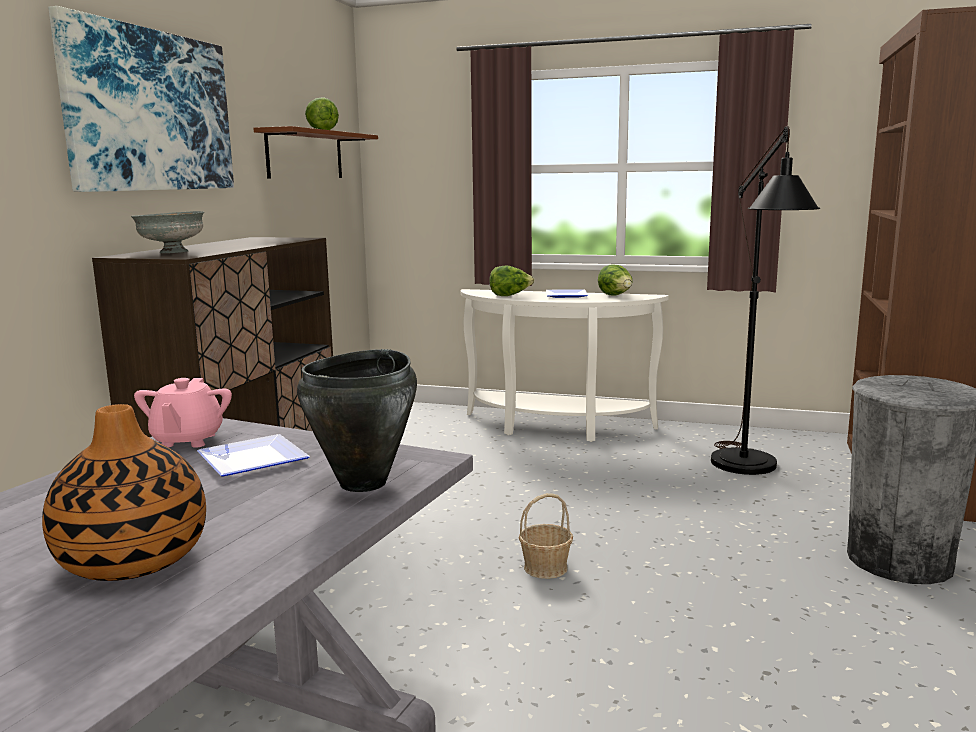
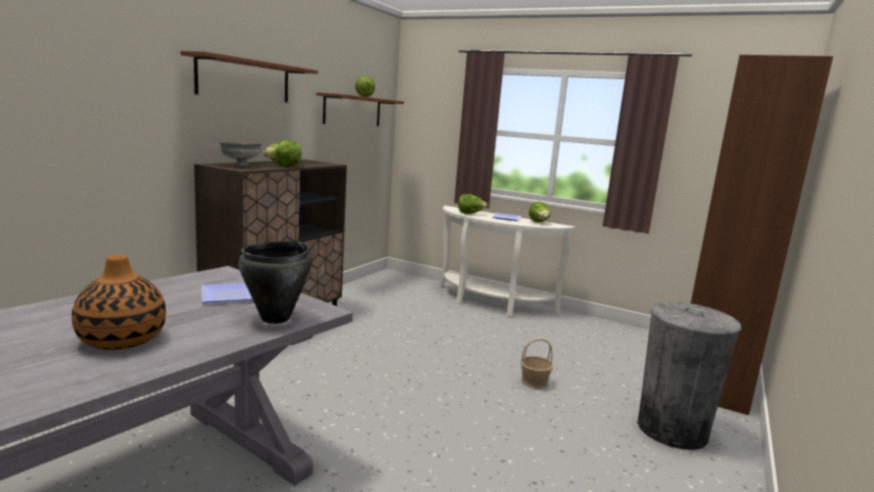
camera: 10 degrees right, 0 degrees up
picture [48,6,234,192] -> brown shelf [181,51,318,102]
pink teapot [134,378,232,448] -> none
basket [519,493,573,579] -> basket moved to [520,338,554,389]
black floor lamp [711,126,820,475] -> none
none -> lettuce [262,140,302,166]

